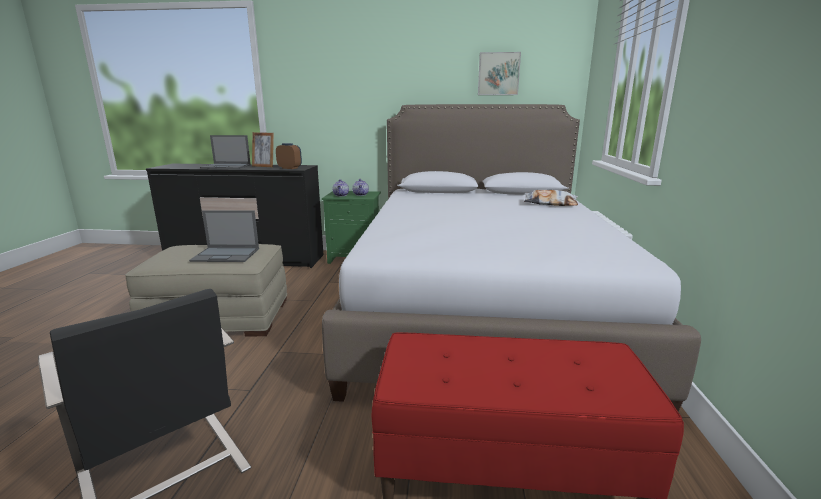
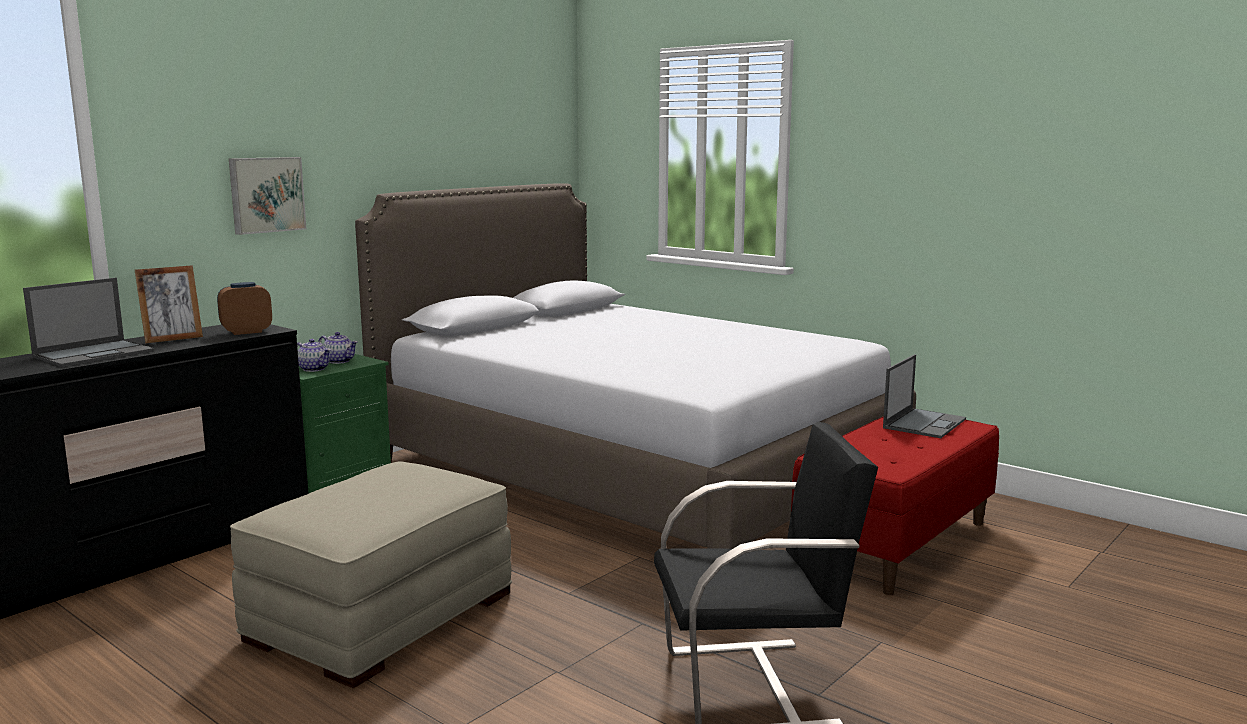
camera: 55 degrees left, 5 degrees down
laptop [189,210,259,262] -> laptop moved to [883,354,966,438]
picture [478,52,521,95] -> picture moved to [229,157,306,235]
pillow [524,190,578,206] -> none

